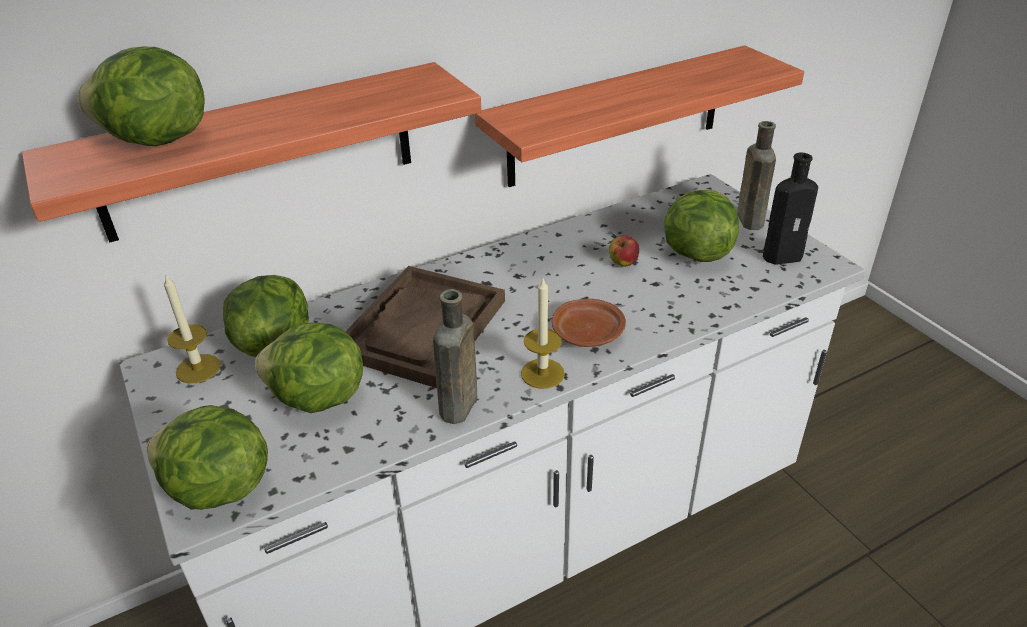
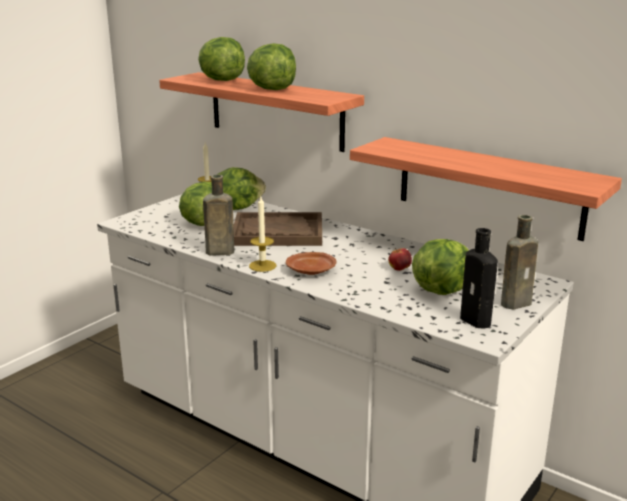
camera: 65 degrees right, 15 degrees down
lettuce [147,405,268,509] -> lettuce moved to [247,43,296,90]

